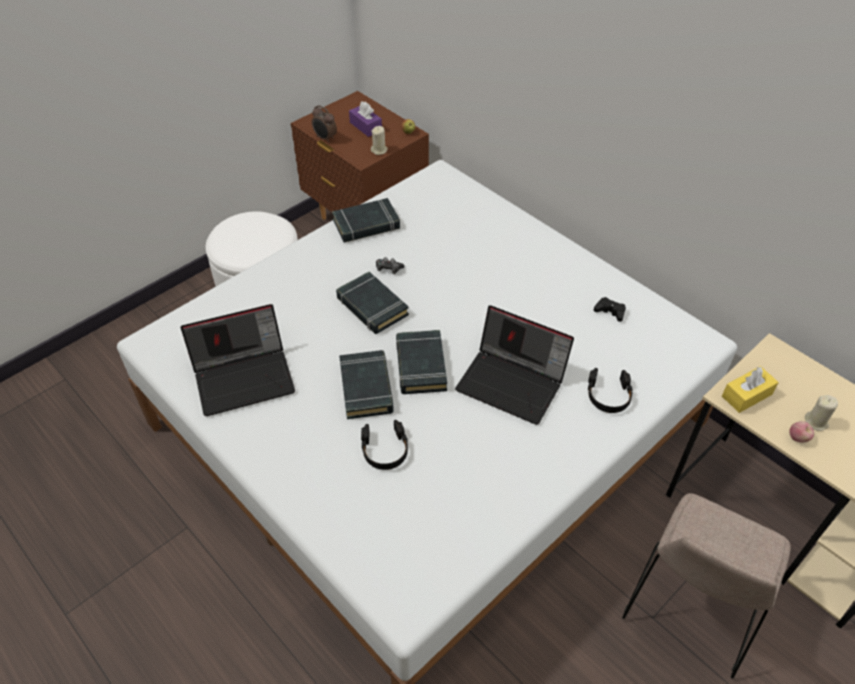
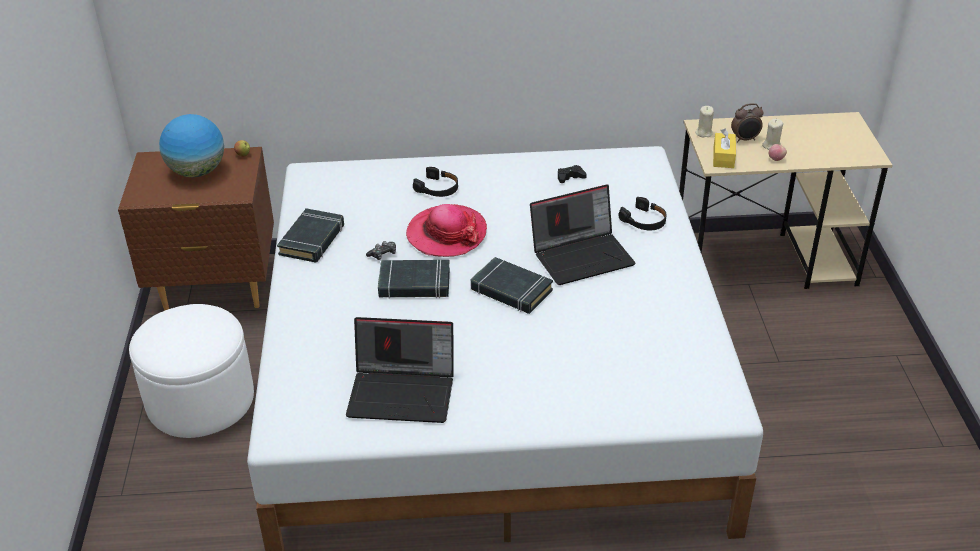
camera: 50 degrees left, 10 degrees down
laptop [180,304,295,416] -> laptop turned 75 degrees clockwise [346,317,453,423]
alarm clock [311,105,337,143] -> alarm clock moved to [731,103,764,142]
black book [339,350,394,419] -> none
purple tissue box [349,101,382,137] -> globe [159,114,224,177]
black headphones [361,420,408,470] -> black headphones moved to [413,167,458,197]
beige candle [371,126,388,155] -> beige candle moved to [695,106,714,137]
beige chair [622,493,791,679] -> none
none -> hat [406,204,487,257]

